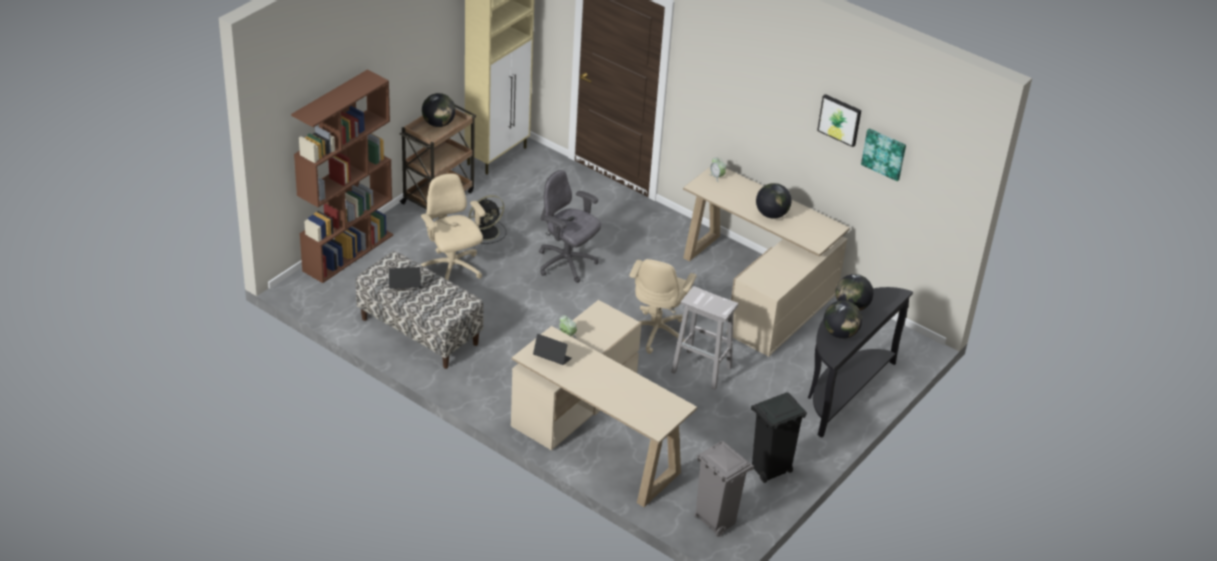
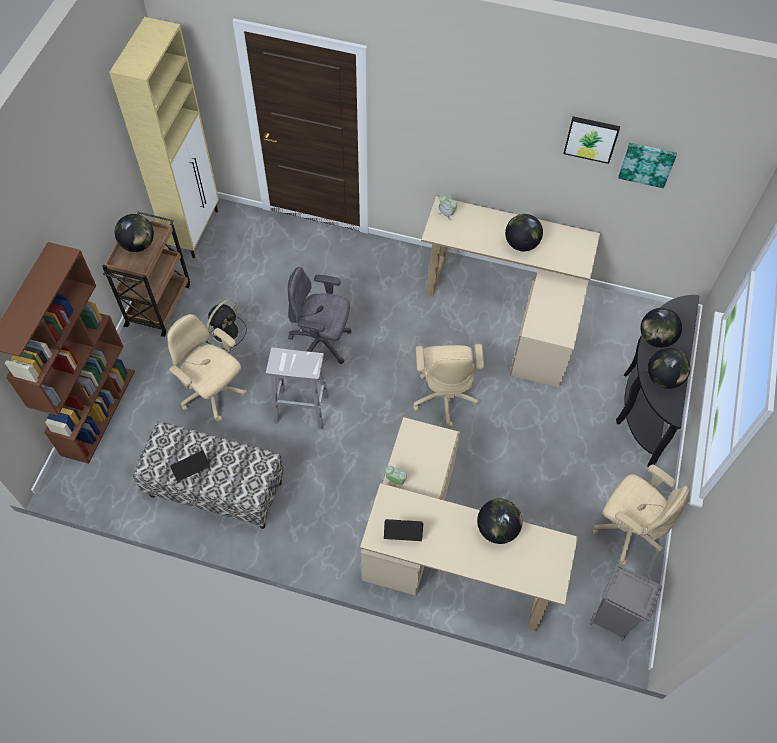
camera: 20 degrees left, 20 degrees up
white stool [671,286,738,390] -> white stool moved to [266,347,329,429]
black trash can [751,393,807,483] -> beige office chair [592,465,689,566]
none -> globe [477,499,522,544]

